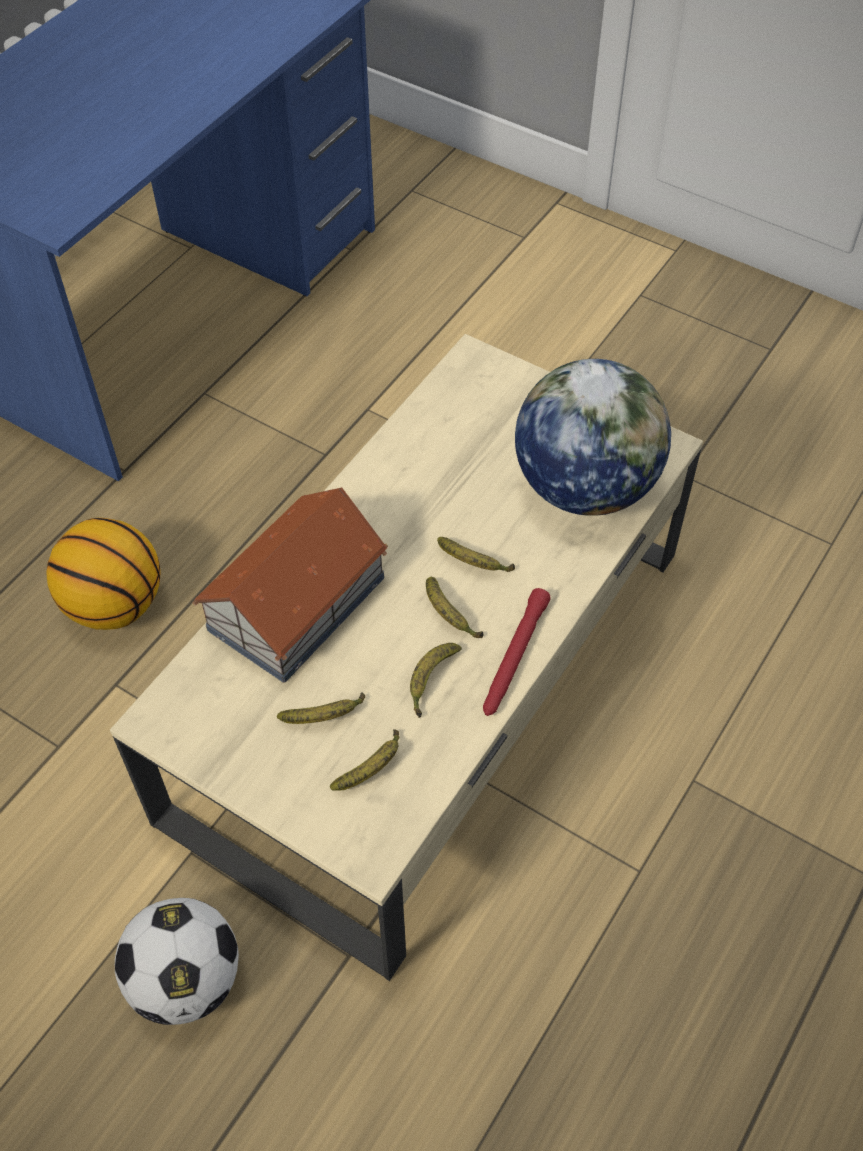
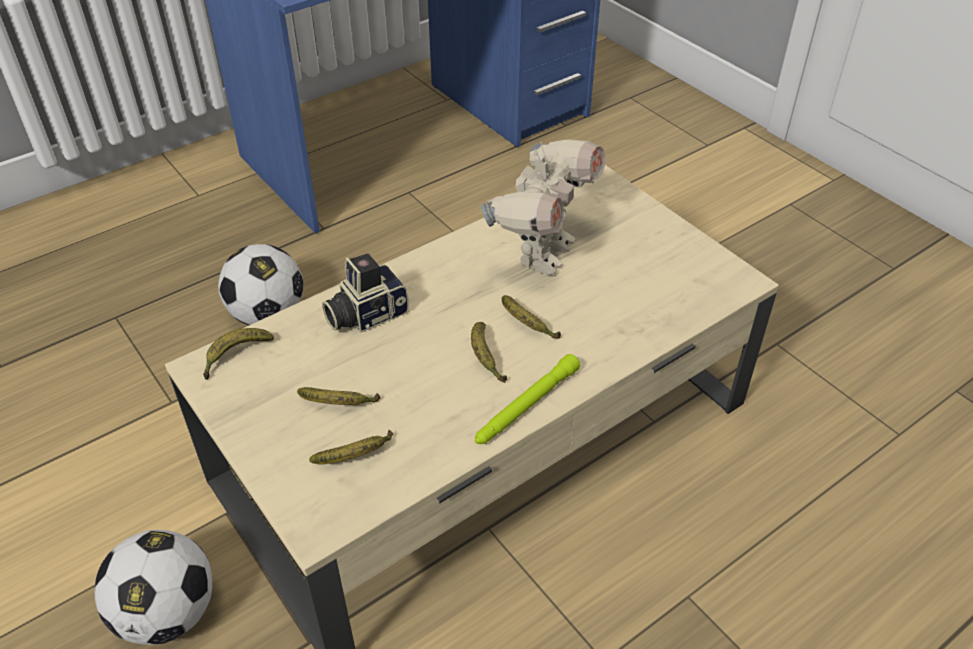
camera: 20 degrees right, 10 degrees down
basketball [47,518,161,630] -> football [218,244,304,325]
toy house [193,487,388,683] -> camera [322,253,409,333]
banana [410,643,462,718] -> banana moved to [203,328,274,380]
red flashlight [483,588,551,716] -> green flashlight [475,354,580,444]
globe [515,359,671,516] -> none
none -> toy robot [481,139,605,275]

